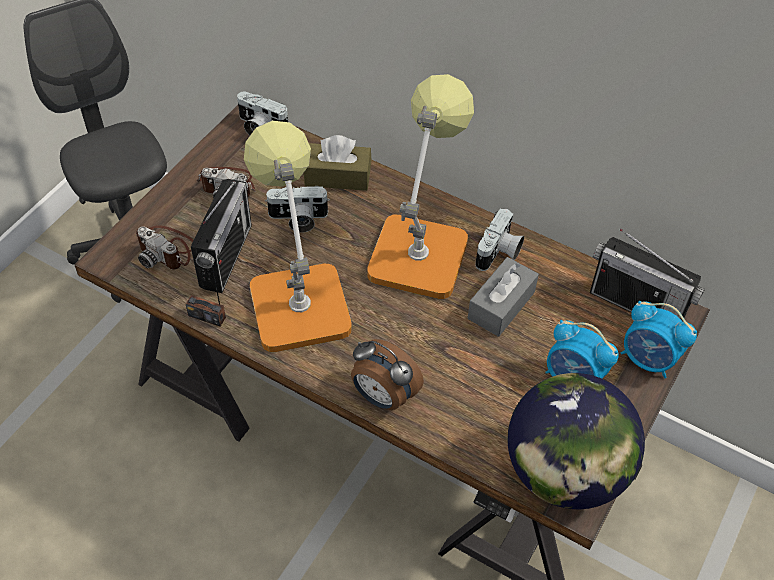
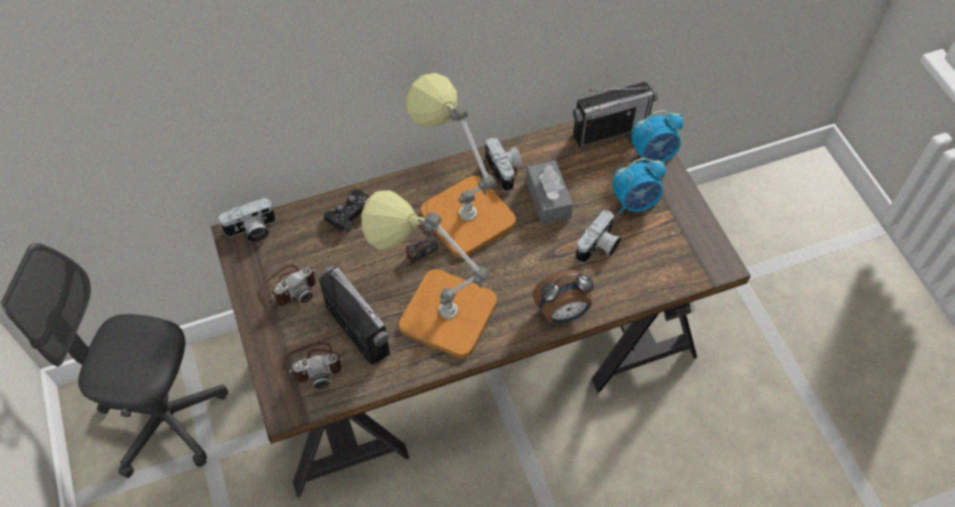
camera: 50 degrees left, 5 degrees up
radio [186,256,226,327] -> radio moved to [406,202,438,263]
camera [266,186,330,233] -> camera moved to [576,210,622,263]
brown tissue box [304,135,371,191] -> black game controller [323,189,369,233]
globe [508,373,645,509] -> none

